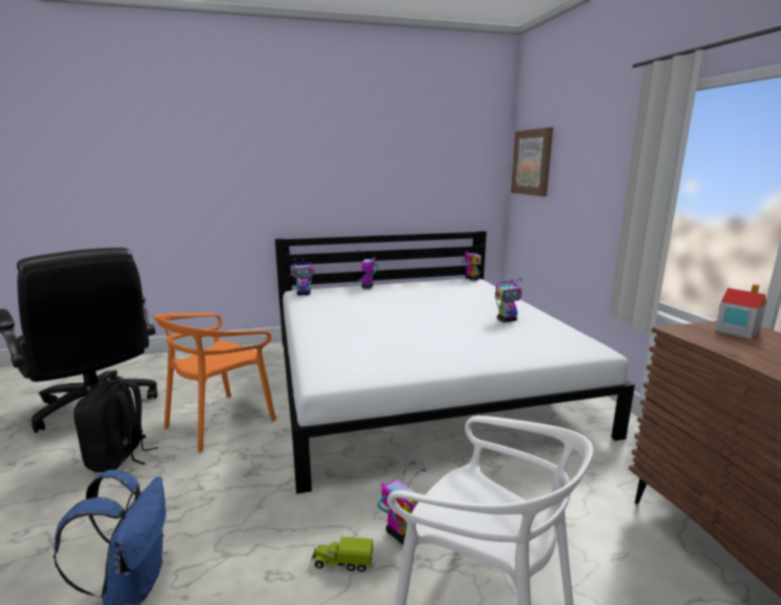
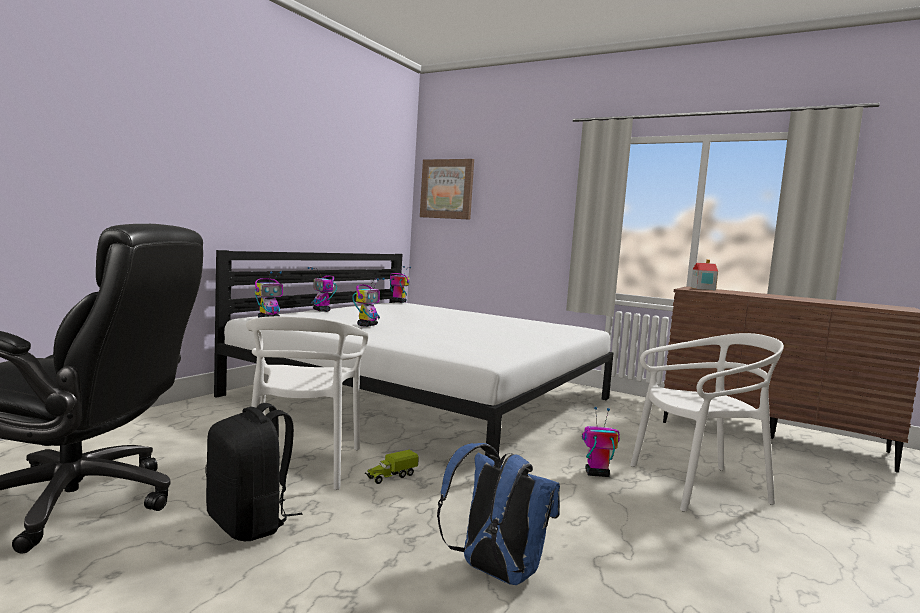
camera: 45 degrees left, 10 degrees down
orange chair [154,313,276,452] -> white chair [246,316,368,490]
toy truck [311,537,373,572] -> toy truck moved to [365,450,419,484]
toy robot [495,278,522,322] -> toy robot moved to [353,278,385,327]

